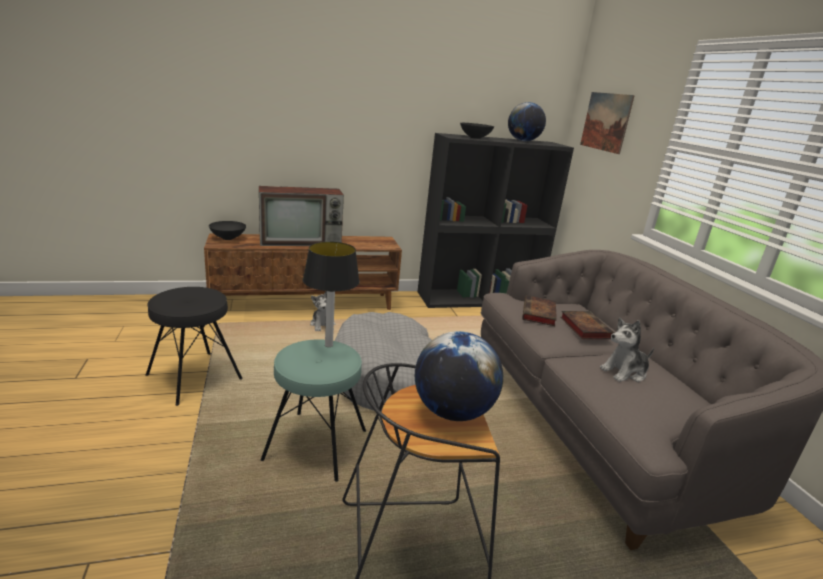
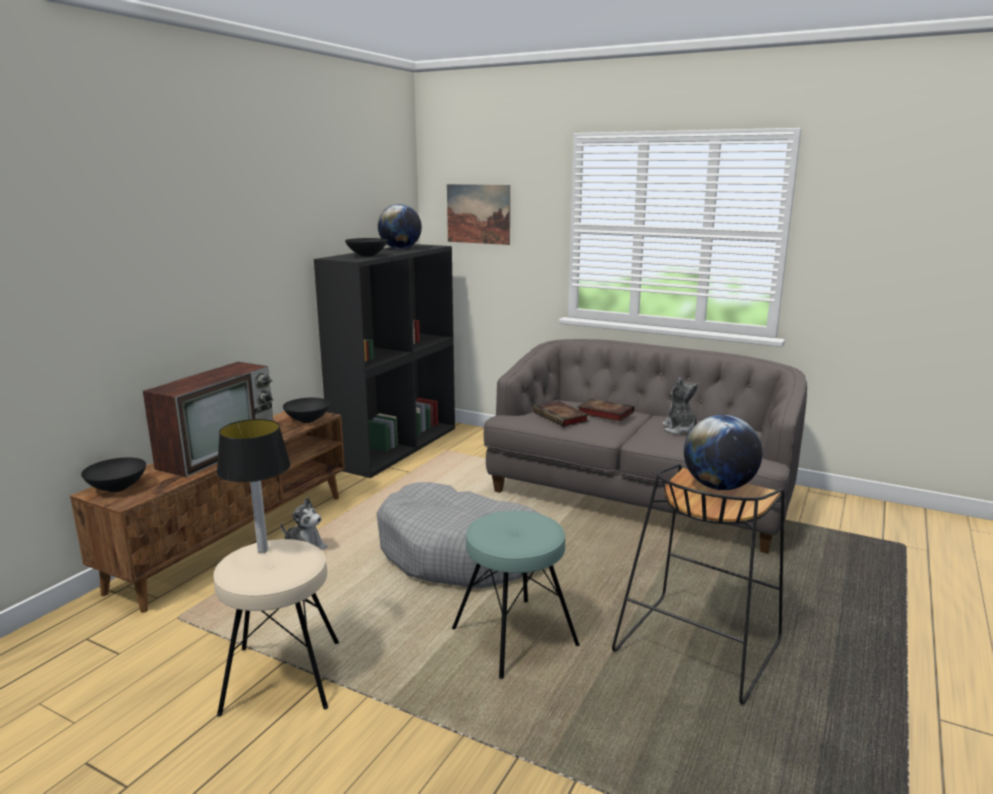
camera: 45 degrees left, 5 degrees down
black stool [146,287,243,406] -> beige stool [213,539,339,717]
table lamp [302,241,360,347] -> table lamp moved to [216,419,291,553]
plush toy [600,318,654,382] -> plush toy turned 150 degrees clockwise [663,377,698,435]
none -> black bowl [283,398,330,423]

